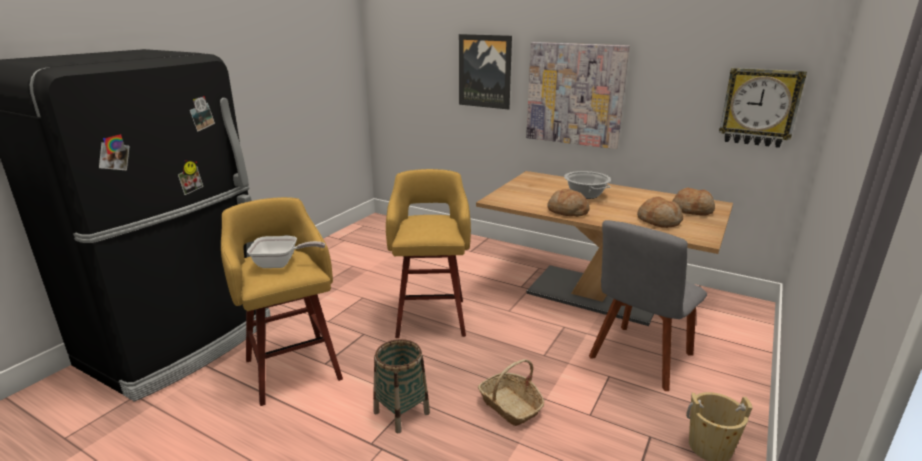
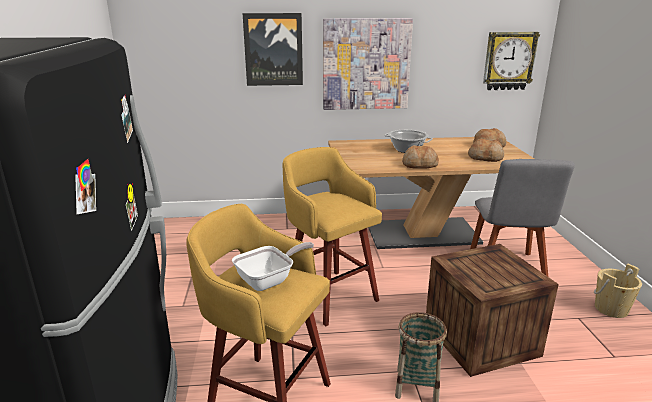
camera: 35 degrees left, 0 degrees up
basket [478,359,544,426] -> crate [426,244,559,377]

